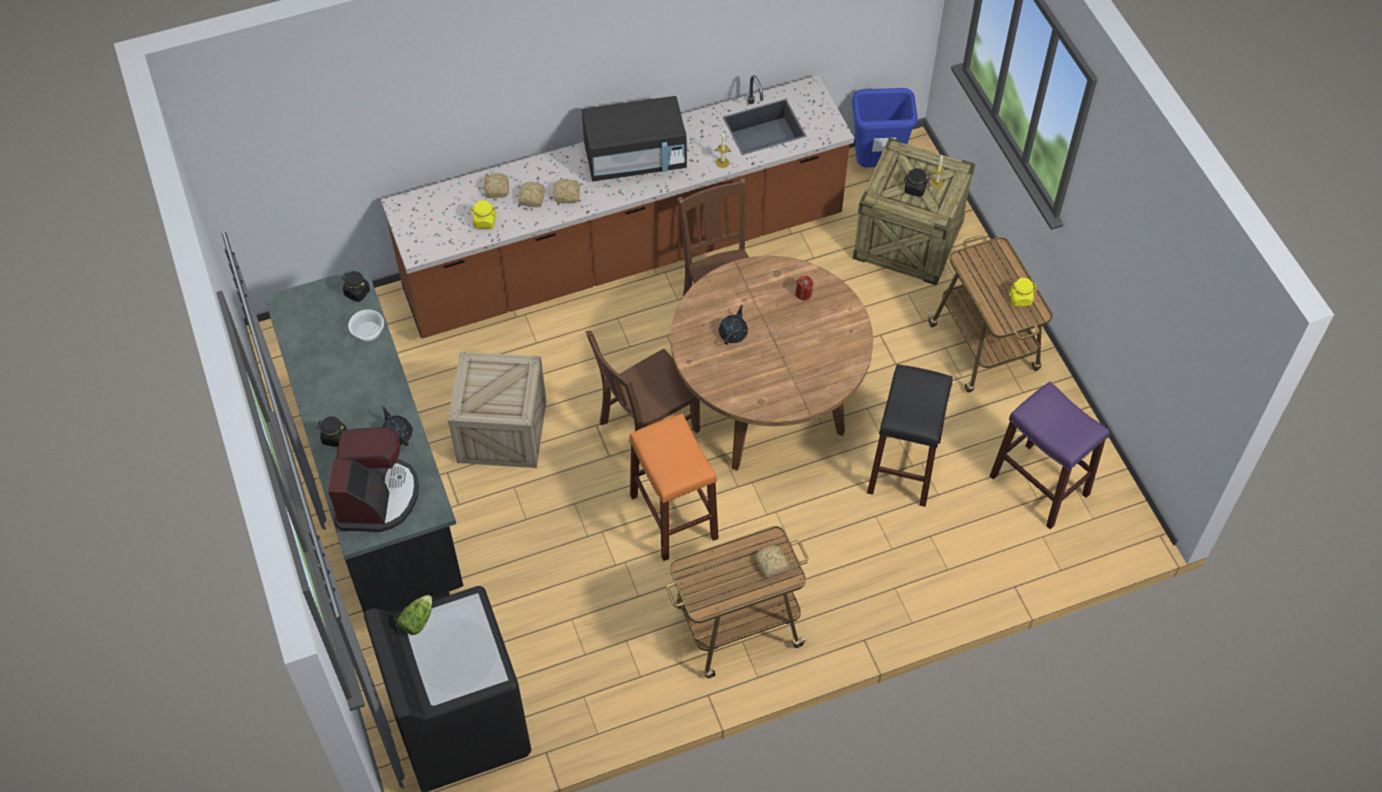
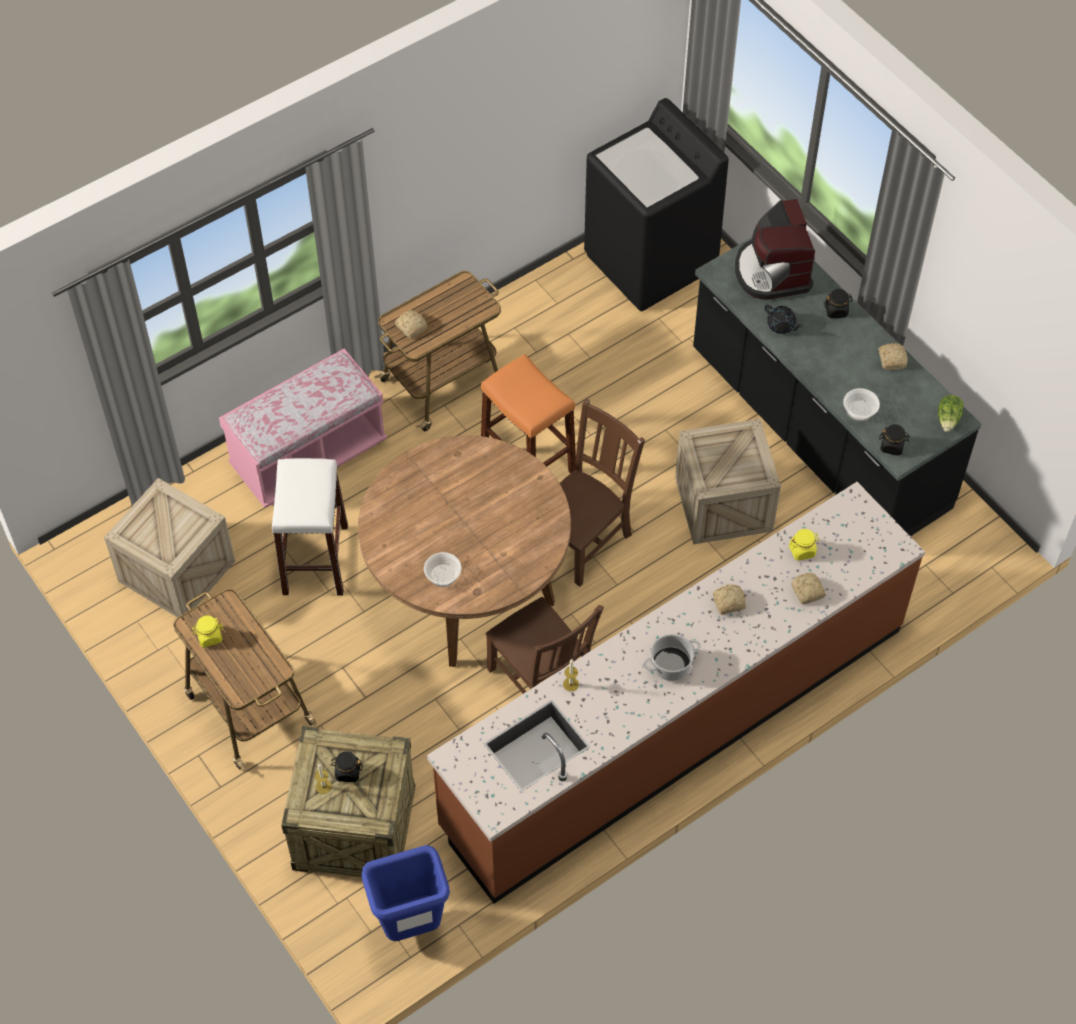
camera: 165 degrees right, 0 degrees up
lettuce [397,595,432,635] -> lettuce moved to [938,395,964,432]
bread [518,182,545,207] -> bread moved to [878,343,908,370]
black microwave [582,96,687,181] -> cooking pot [644,634,701,681]
black teapot [719,305,748,345] -> none
red candle [795,275,814,300] -> bowl [424,552,461,587]
black stool [867,364,953,507] -> white stool [272,458,348,596]
purple stool [990,381,1110,529] -> crate [104,478,235,617]
none -> pink bench [219,349,387,508]

